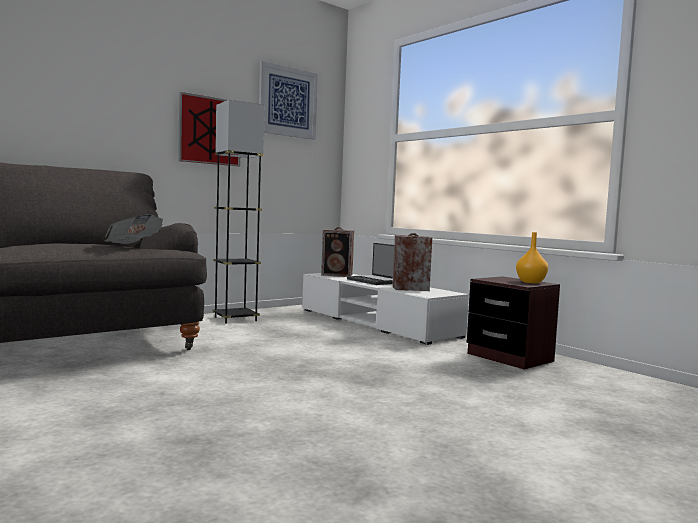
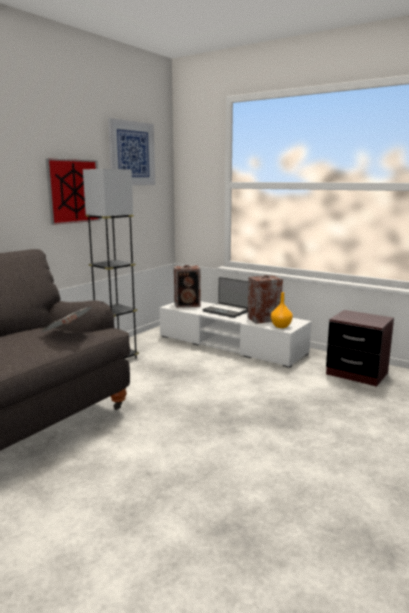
camera: 15 degrees left, 10 degrees up
orange vase [516,232,548,283] -> orange vase moved to [271,292,293,328]

